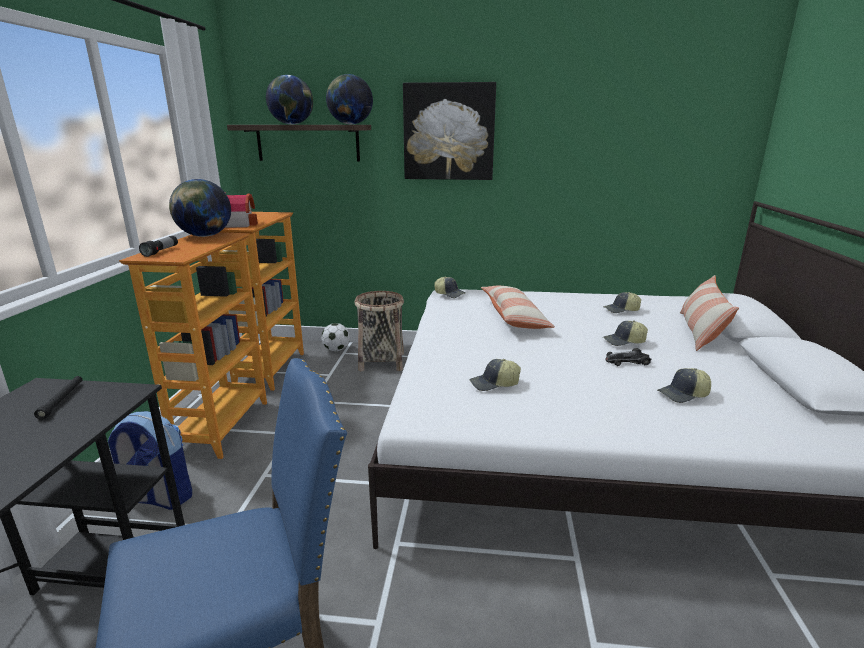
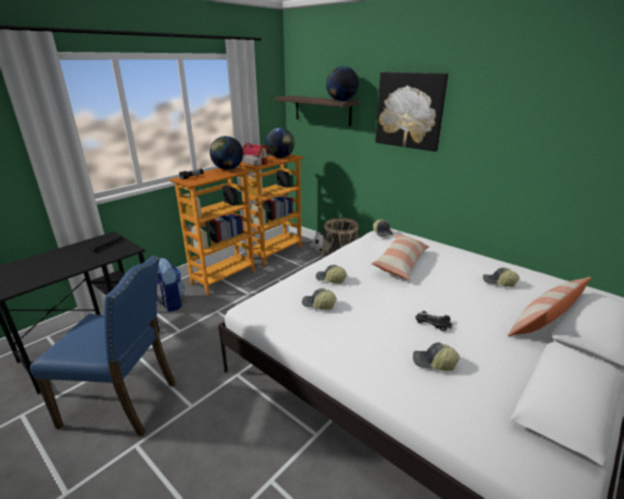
camera: 35 degrees right, 5 degrees up
globe [266,75,313,124] -> globe moved to [265,128,295,158]
cap [603,321,648,346] -> cap moved to [316,265,347,284]

